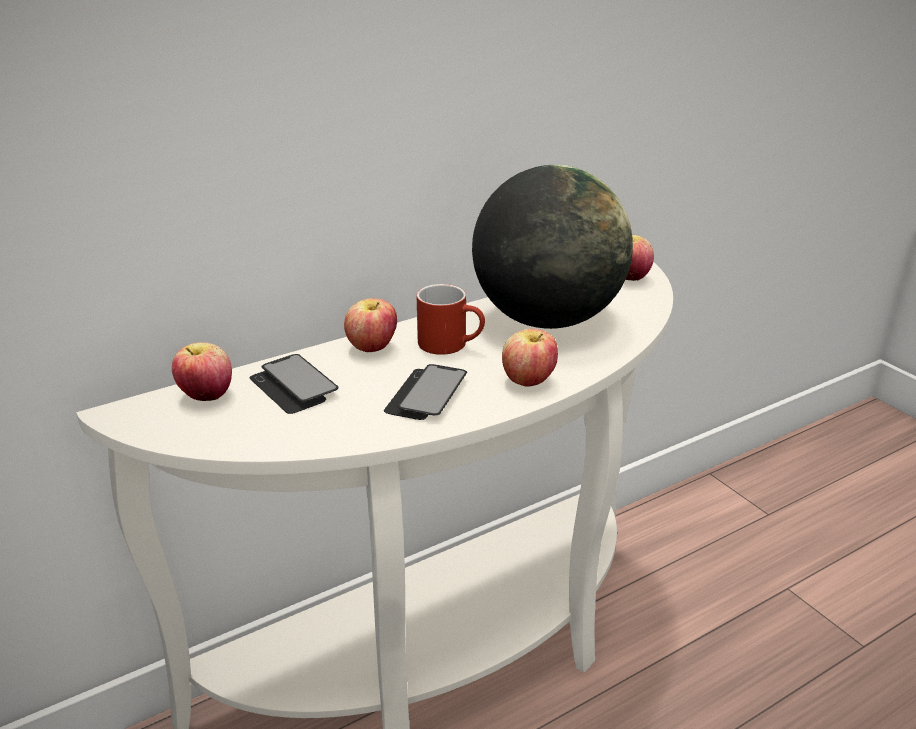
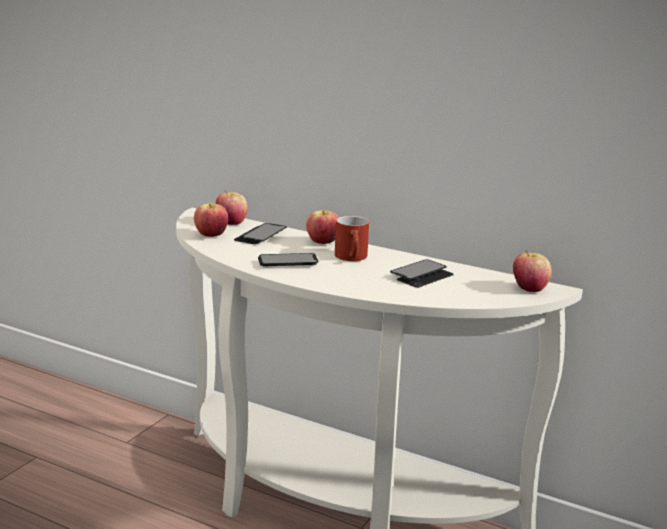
camera: 60 degrees right, 10 degrees down
globe [472,165,633,329] -> phone [390,259,454,287]
apple [502,329,558,387] -> apple moved to [194,203,228,237]

